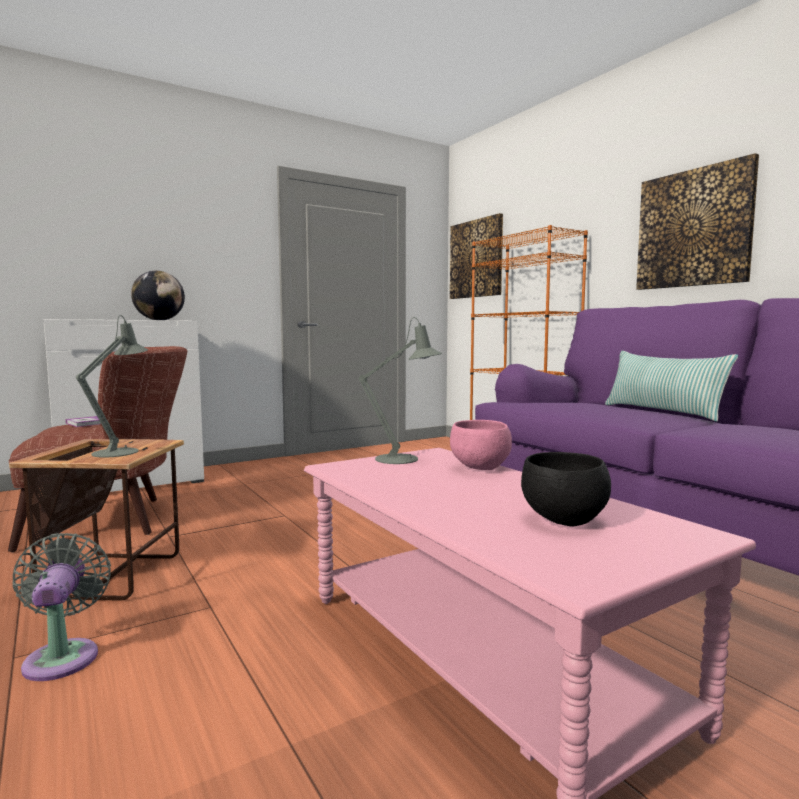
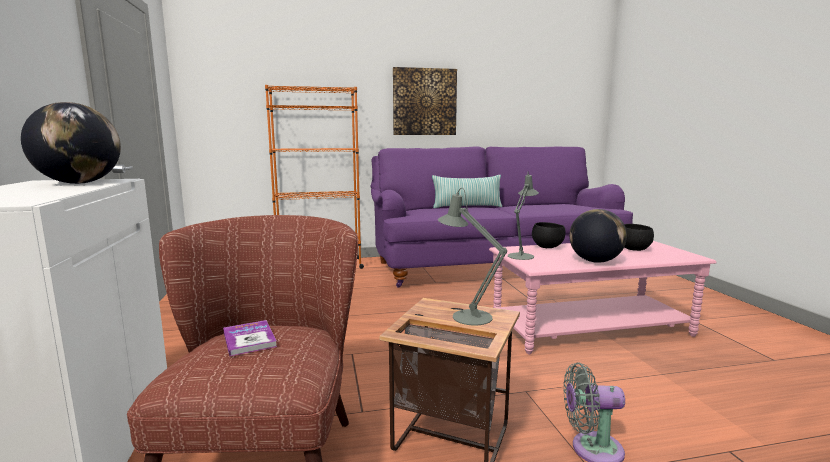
camera: 70 degrees left, 5 degrees up
picture [450,213,503,299] -> none
pink bowl [450,420,512,470] -> black bowl [532,222,565,248]
none -> globe [569,209,627,263]

